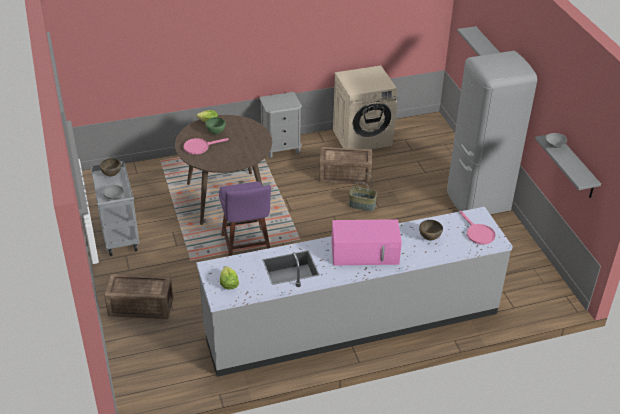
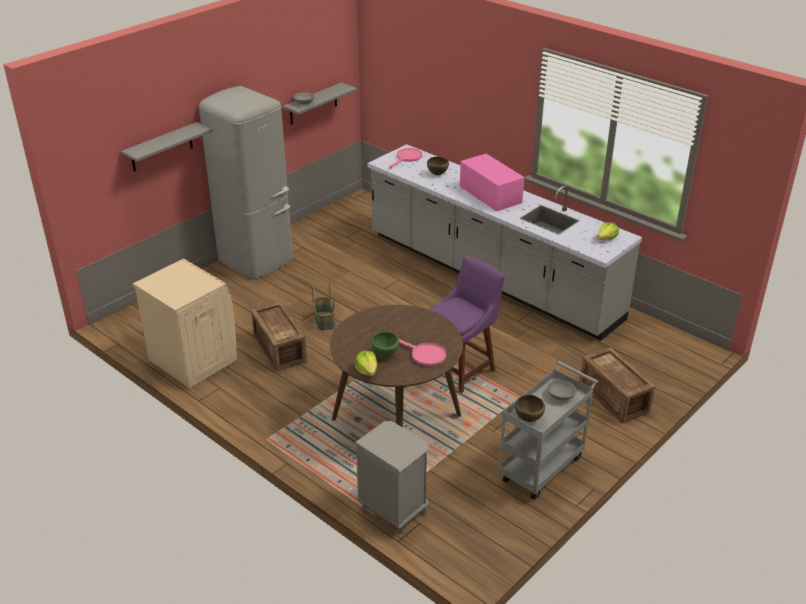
camera: 120 degrees left, 5 degrees down
grey nightstand [260,92,302,158] -> grey nightstand moved to [355,421,429,534]

